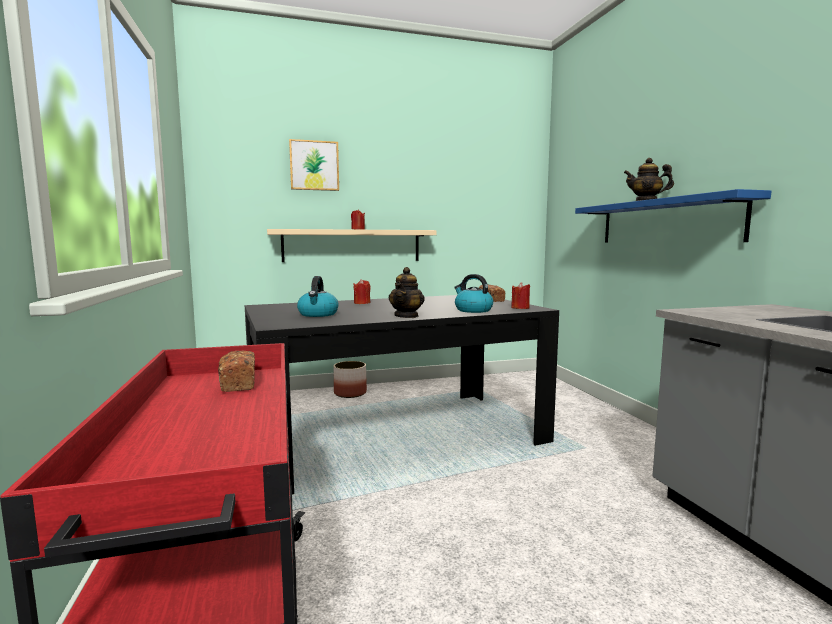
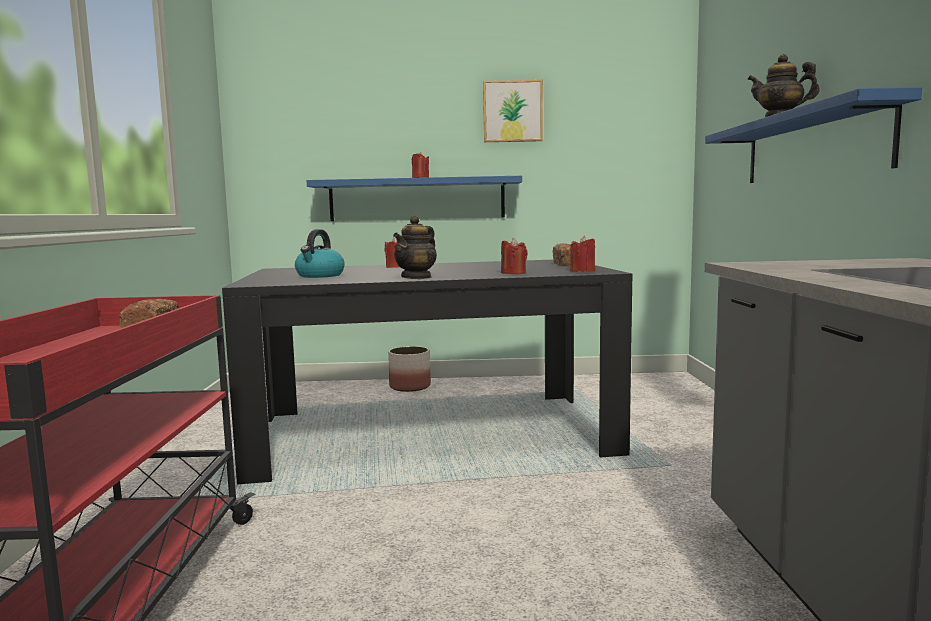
camera: 15 degrees right, 0 degrees up
beige shelf [267,229,437,262] -> blue shelf [307,176,522,221]
picture [289,139,339,191] -> picture moved to [483,80,543,142]
kettle [454,274,493,313] -> red candle [501,238,528,274]

